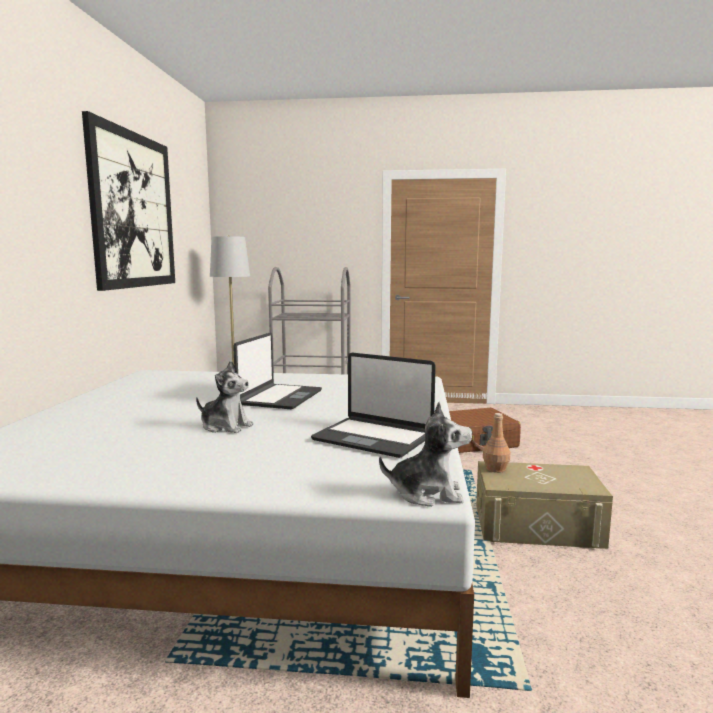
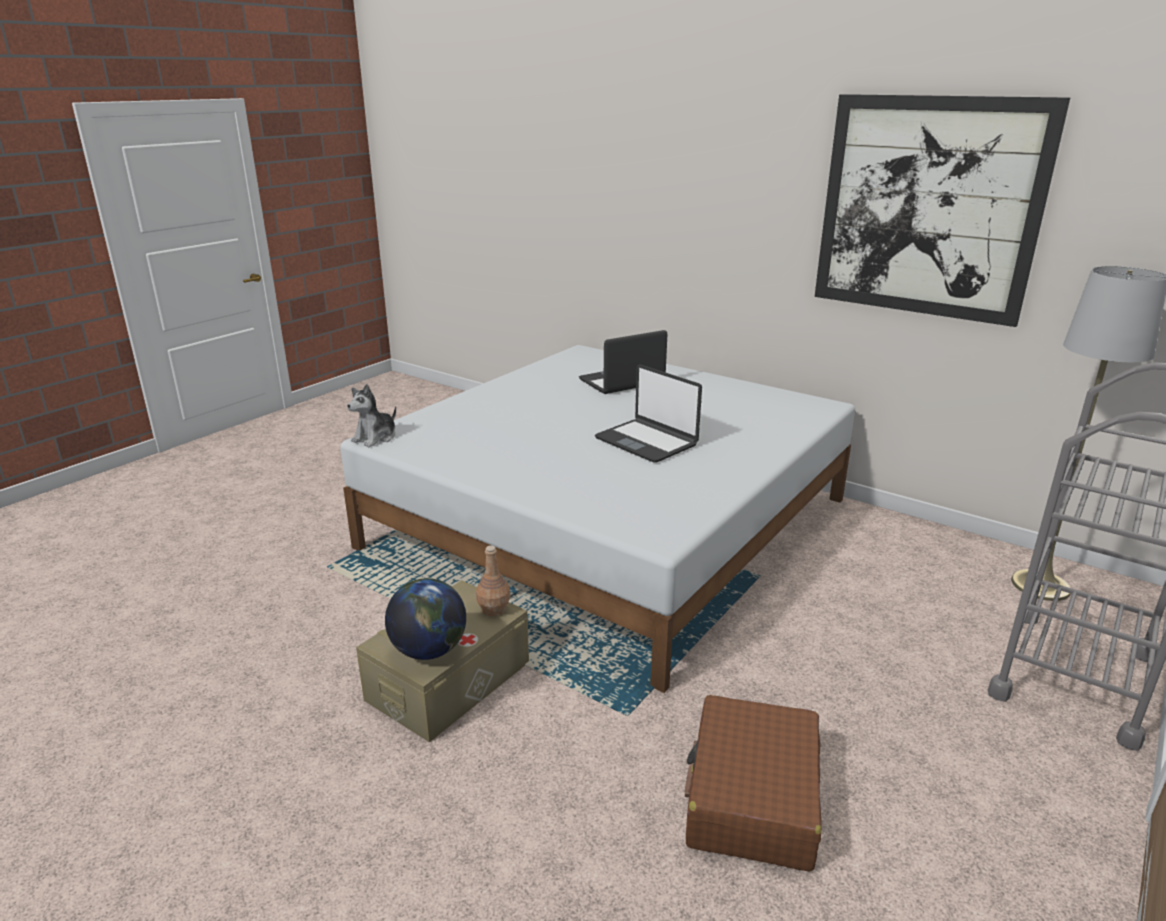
camera: 120 degrees right, 15 degrees up
plush toy [196,361,254,433] -> none
laptop [311,353,436,458] -> laptop moved to [579,330,667,394]
none -> globe [385,578,466,660]

